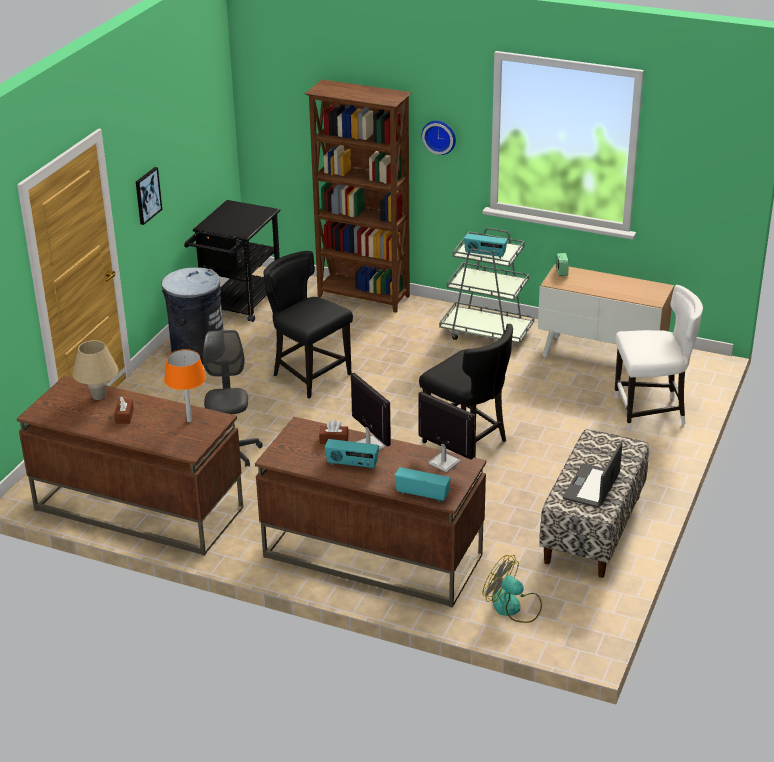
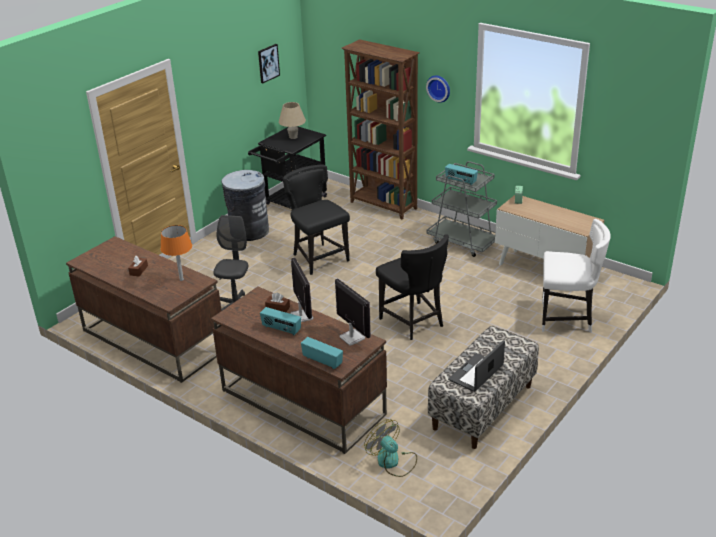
camera: 15 degrees right, 0 degrees up
beige table lamp [72,340,118,400] -> beige table lamp moved to [279,102,306,139]
picture [136,167,162,225] -> picture moved to [258,44,280,83]

